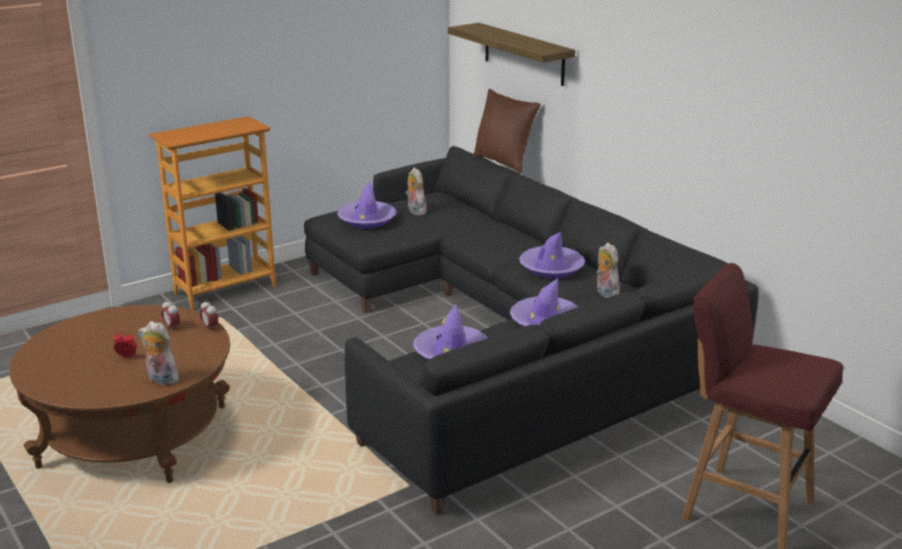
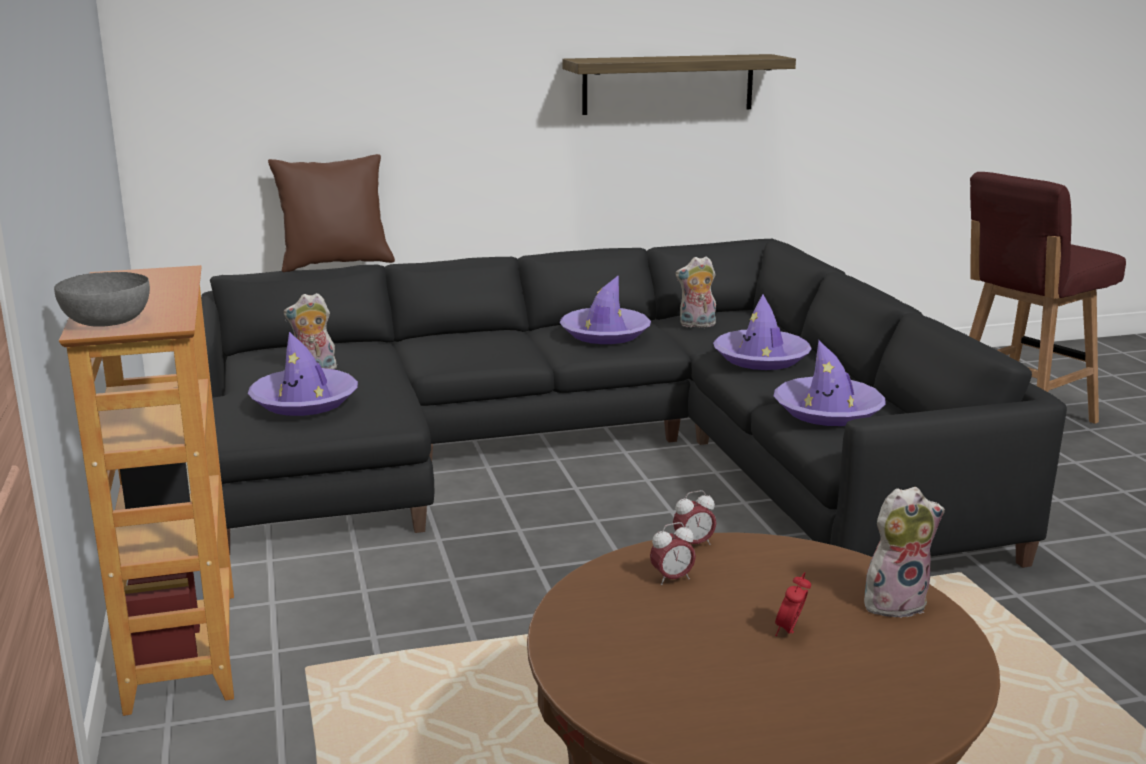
camera: 70 degrees left, 5 degrees down
plush toy [139,321,179,385] -> plush toy turned 150 degrees counterclockwise [864,487,945,620]
shelf [448,23,575,86] -> shelf moved to [562,54,796,115]
none -> grey bowl [54,272,150,327]

